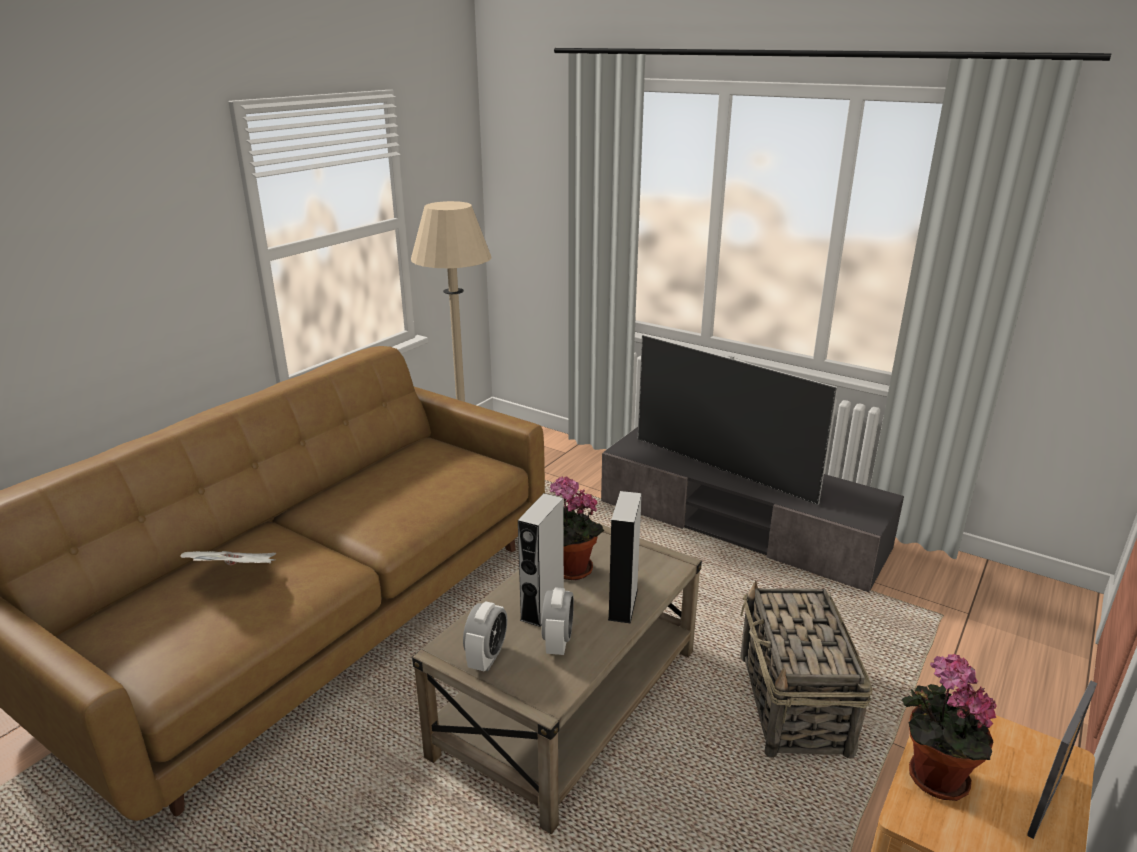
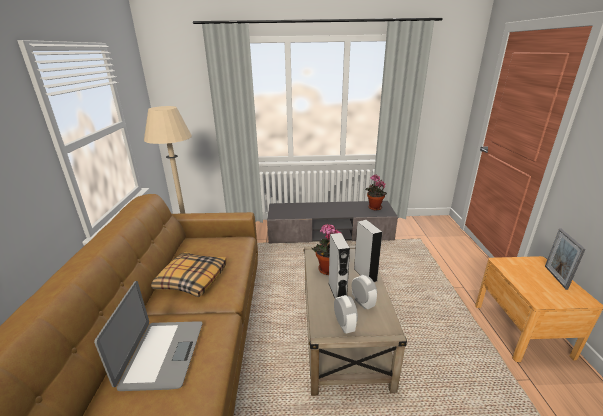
camera: 35 degrees left, 0 degrees up
newspaper [180,551,276,565] -> laptop [94,281,203,391]
television [638,335,838,505] -> none
basket [740,581,873,759] -> none
potted plant [902,654,996,801] -> potted plant moved to [365,175,387,211]
none -> pillow [151,252,227,297]

